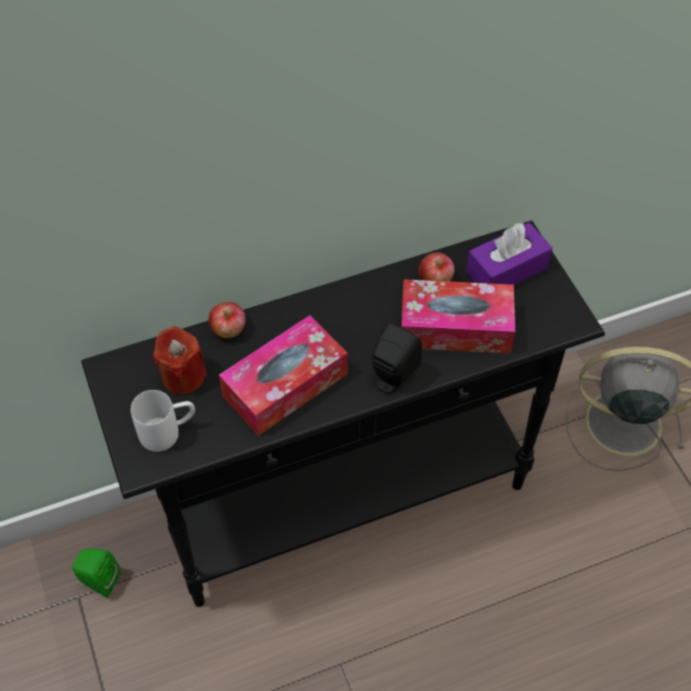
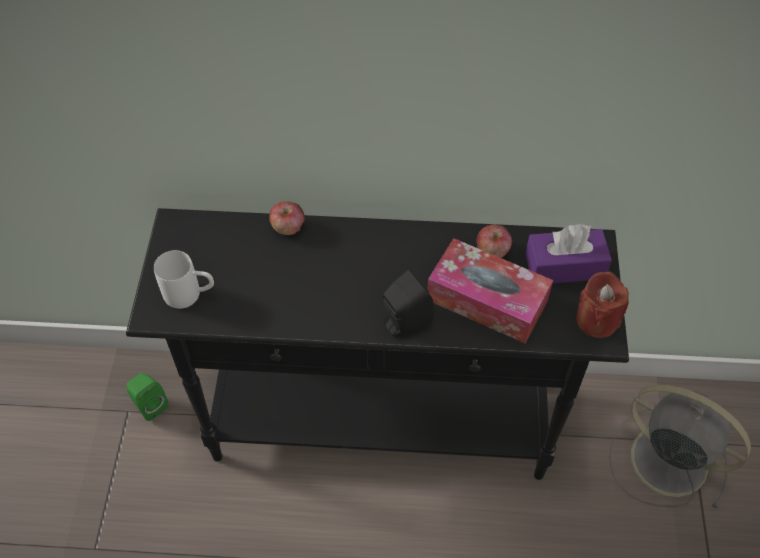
camera: 25 degrees right, 0 degrees up
red candle [153,326,207,395] -> red candle moved to [576,272,629,338]
tissue box [219,315,348,436] -> none

